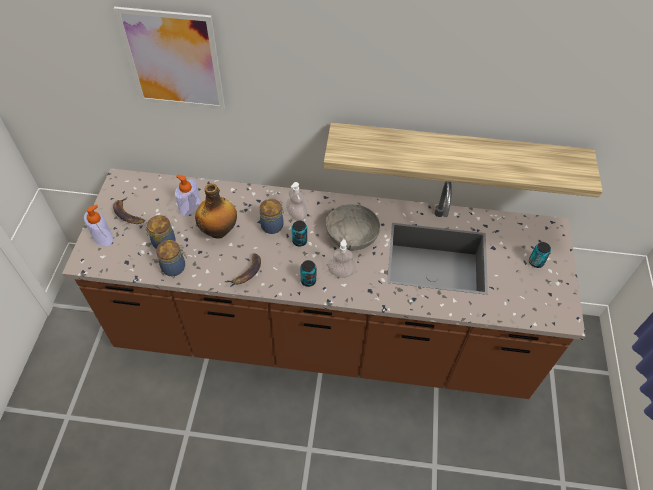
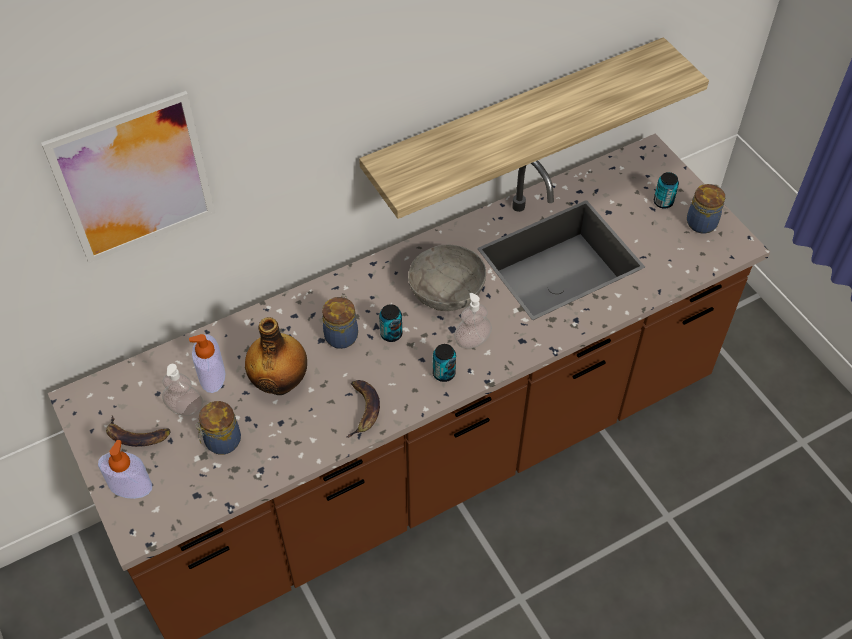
camera: 35 degrees left, 0 degrees up
jar [156,240,187,276] -> jar moved to [687,184,725,234]
soap dispenser [286,182,307,221] -> soap dispenser moved to [162,364,203,416]

